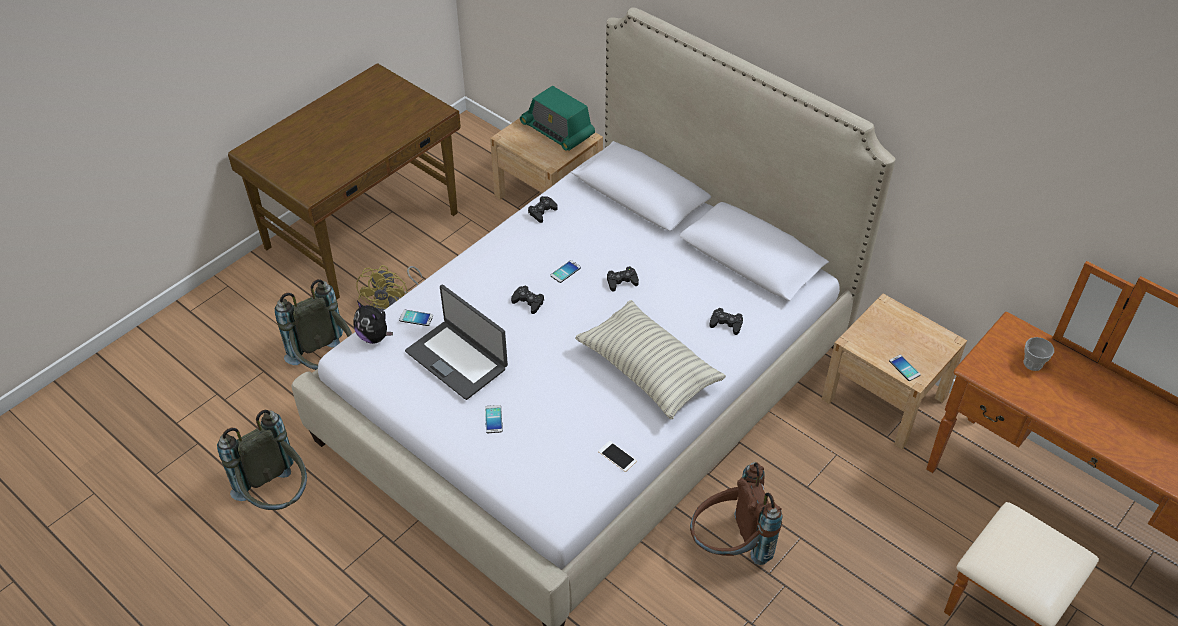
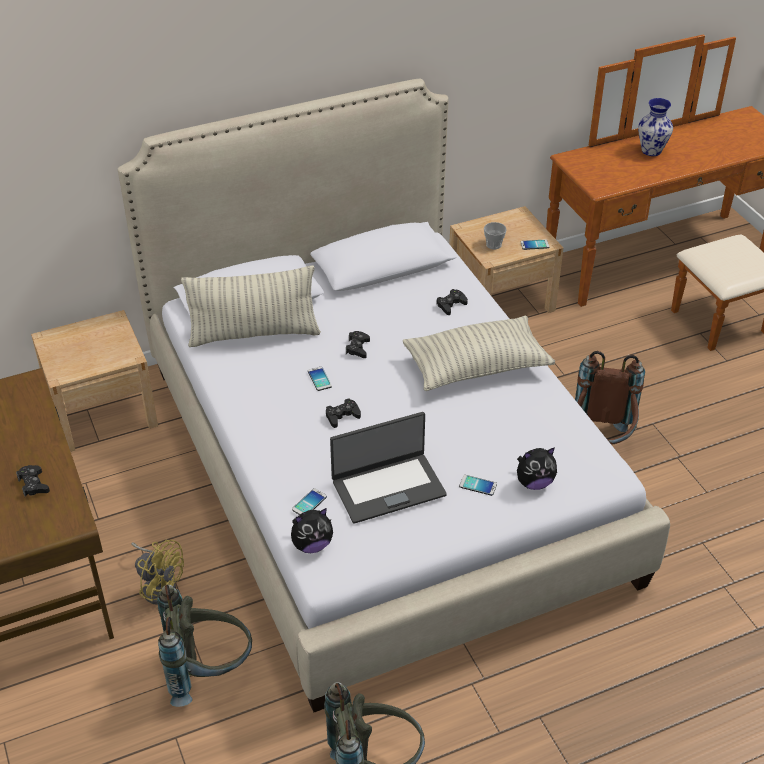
camera: 65 degrees left, 5 degrees down
radio [520,86,595,151] -> none
black game controller [528,196,558,223] -> black game controller moved to [16,465,50,497]
phone [598,441,637,472] -> none
cup [1024,337,1054,371] -> cup moved to [484,222,507,250]
none -> pillow [181,265,321,347]
none -> plush toy [517,447,557,490]
none -> vase [638,98,673,156]

